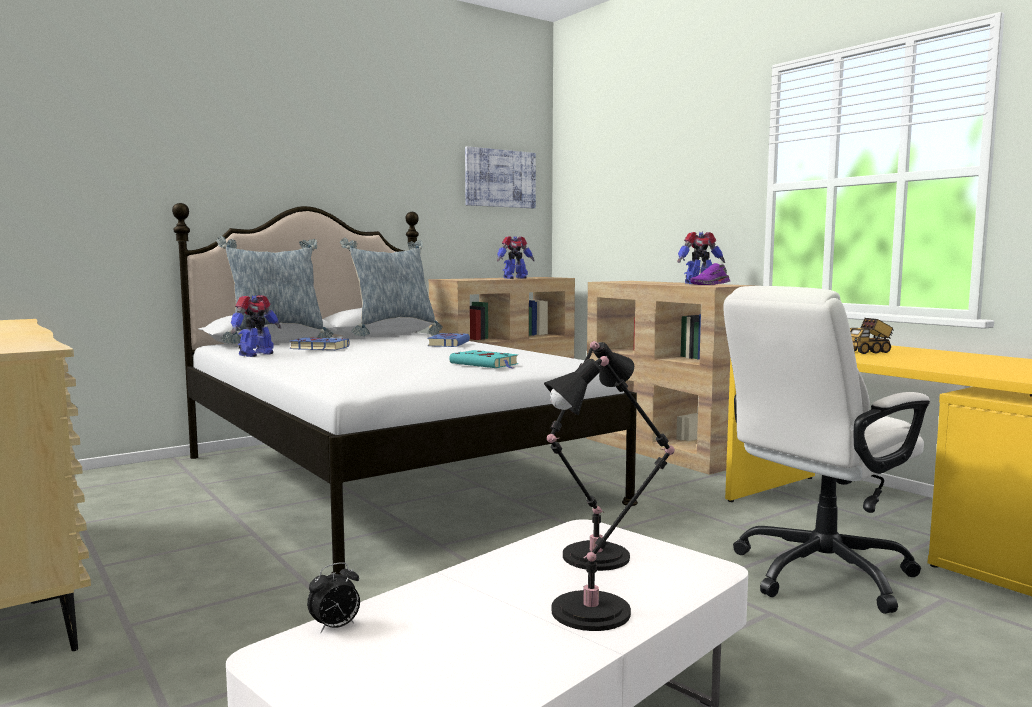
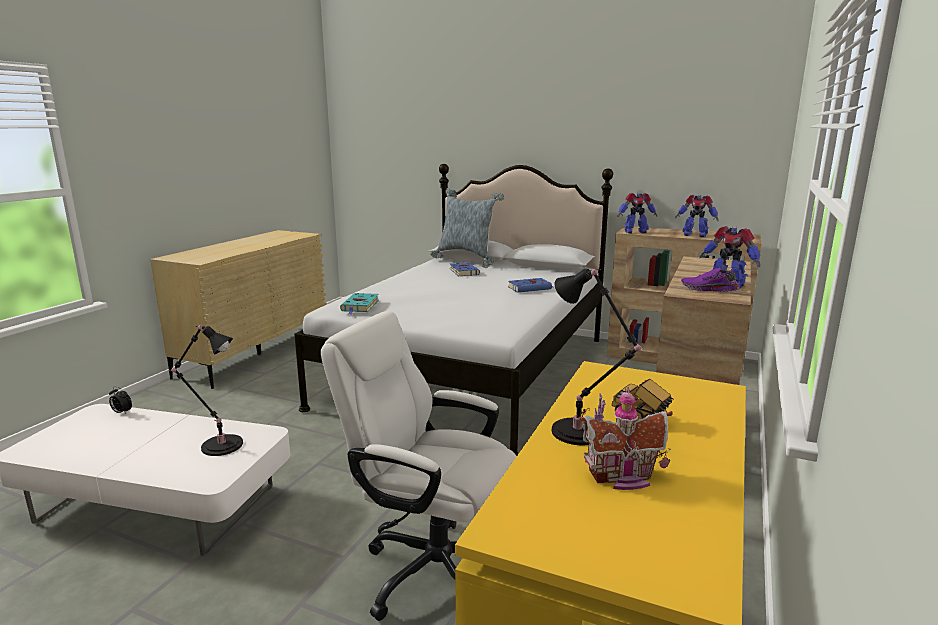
camera: 60 degrees right, 10 degrees up
toy robot [231,295,281,357] -> toy robot moved to [617,193,657,233]
pillow [340,238,443,336] -> none
turquoise book [449,350,518,368] -> turquoise book moved to [340,293,379,315]
picture [465,146,536,208] -> none
black table lamp [544,356,675,631] -> black table lamp moved to [552,269,644,445]
none -> toy house [578,387,673,490]

